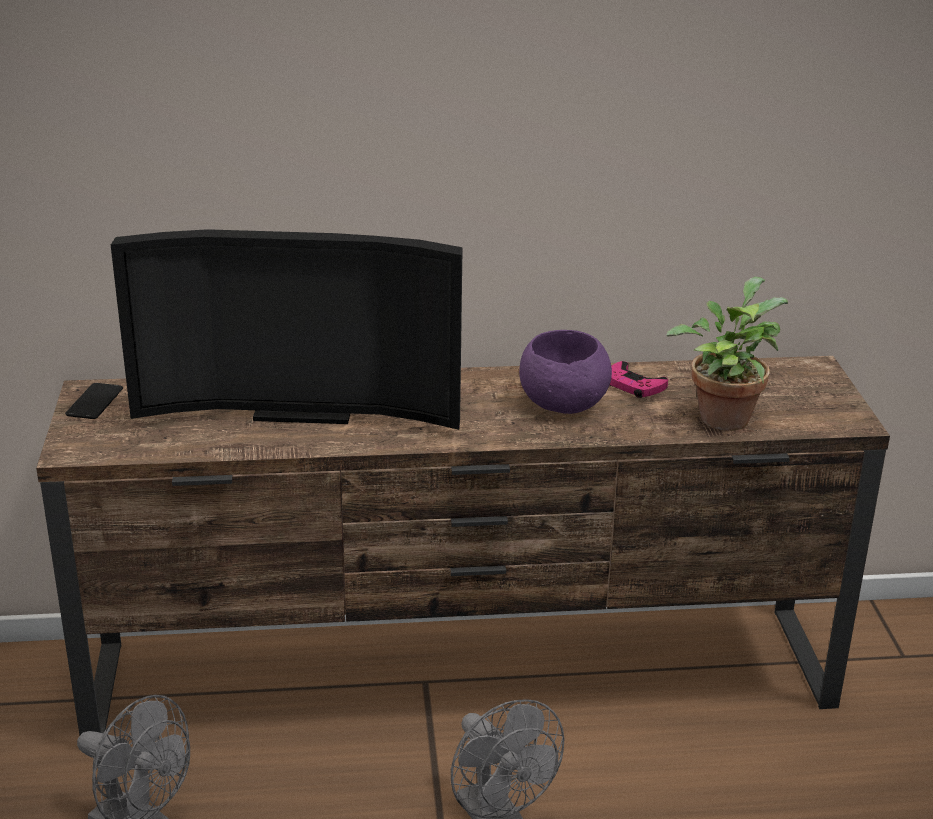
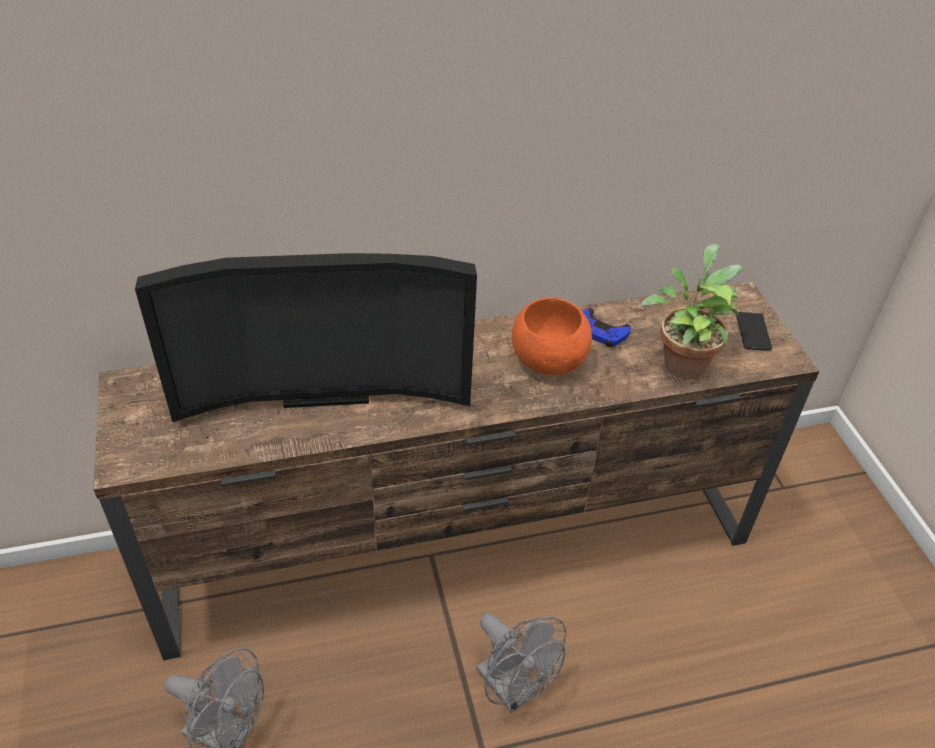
camera: 10 degrees left, 15 degrees up
phone [65,383,123,419] -> phone moved to [736,312,772,351]
purple bowl [519,330,612,414] -> orange bowl [512,298,592,375]
pink game controller [609,361,668,398] -> blue game controller [583,308,631,347]

